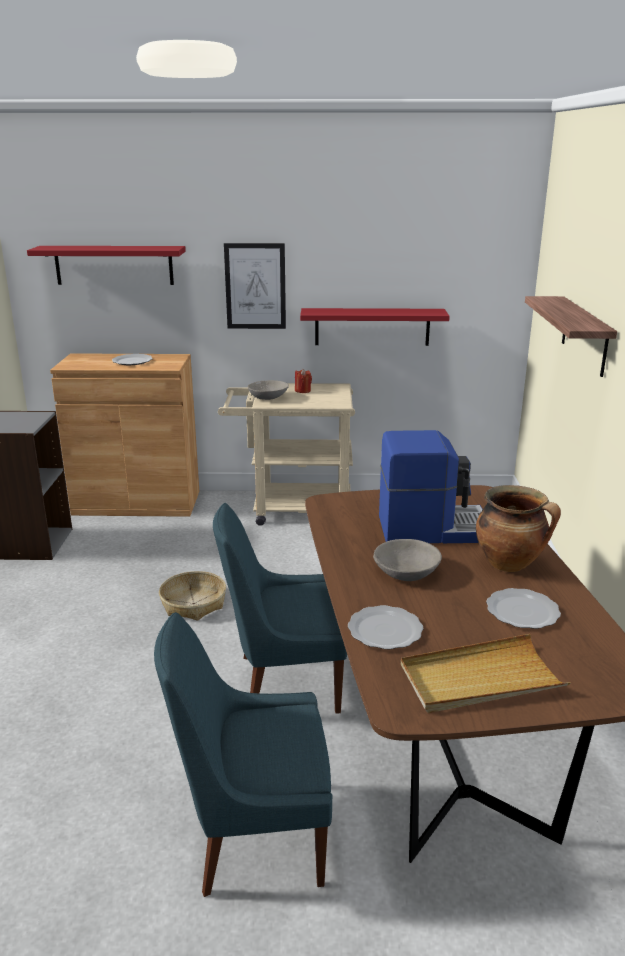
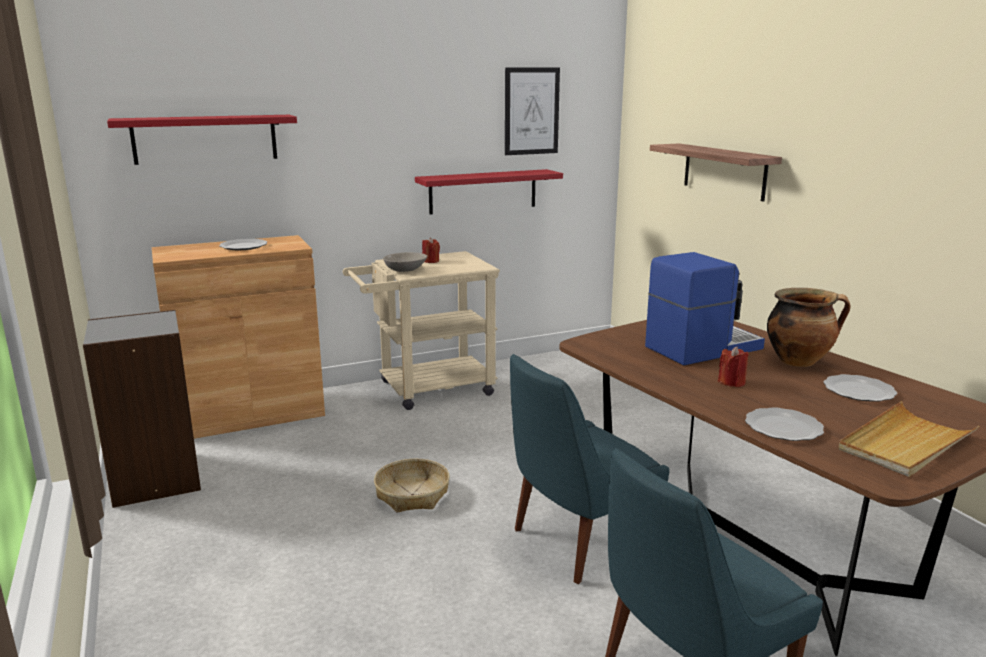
camera: 25 degrees left, 5 degrees down
picture [224,243,286,329] -> picture moved to [505,67,560,155]
grey bowl [373,539,442,581] -> red candle [718,346,748,387]

